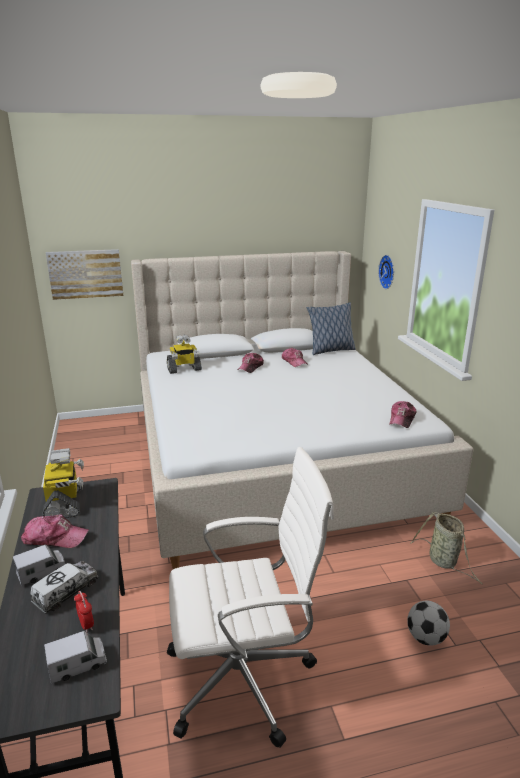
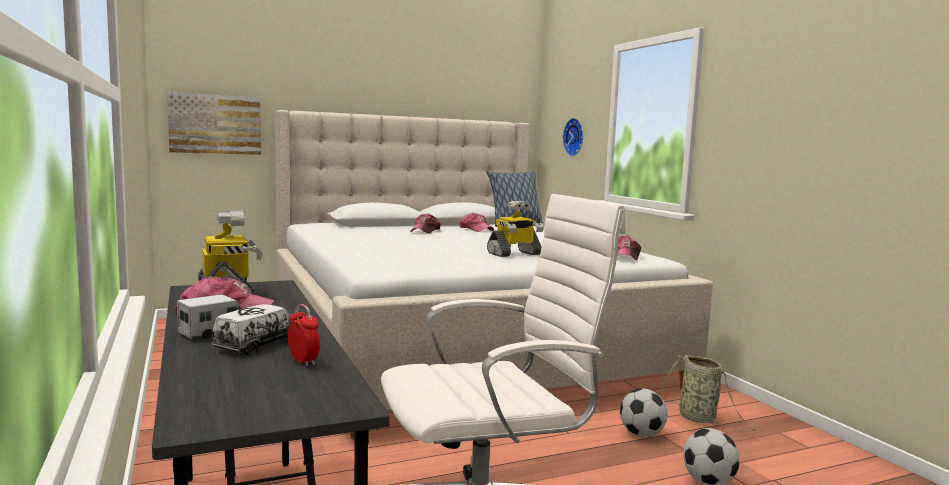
camera: 10 degrees left, 15 degrees down
toy truck [44,631,107,685] -> none
toy robot [167,335,202,374] -> toy robot moved to [487,201,544,257]
none -> football [620,388,667,437]

